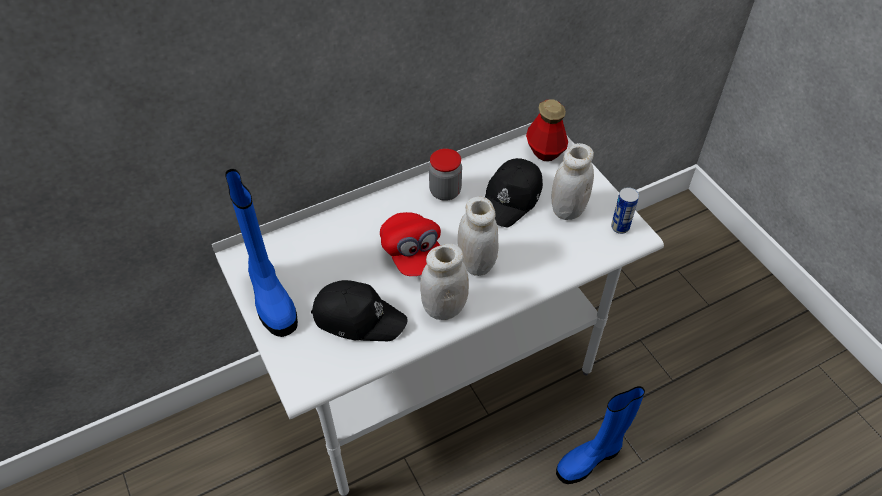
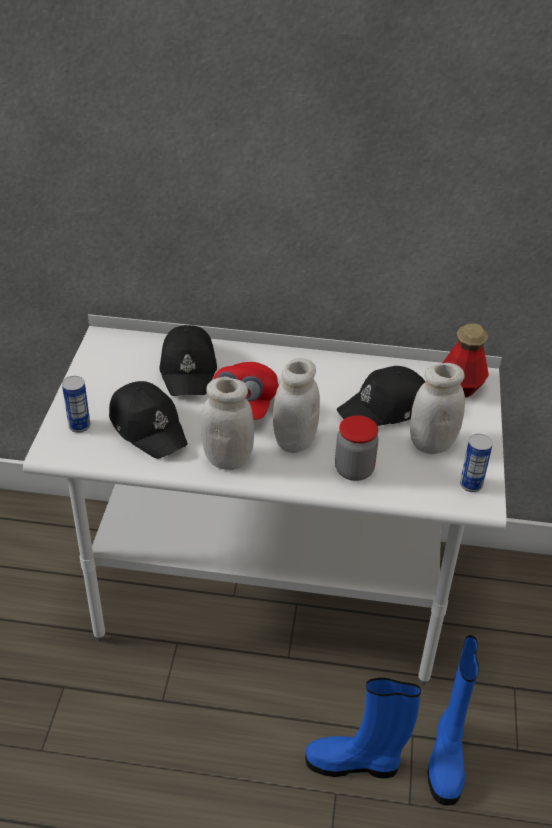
camera: 35 degrees right, 10 degrees down
blue boot [225,169,298,337] -> blue boot moved to [427,635,479,806]
jar [429,149,462,201] -> jar moved to [335,415,379,481]
none -> can [62,376,90,433]
none -> black cap [159,325,217,396]

